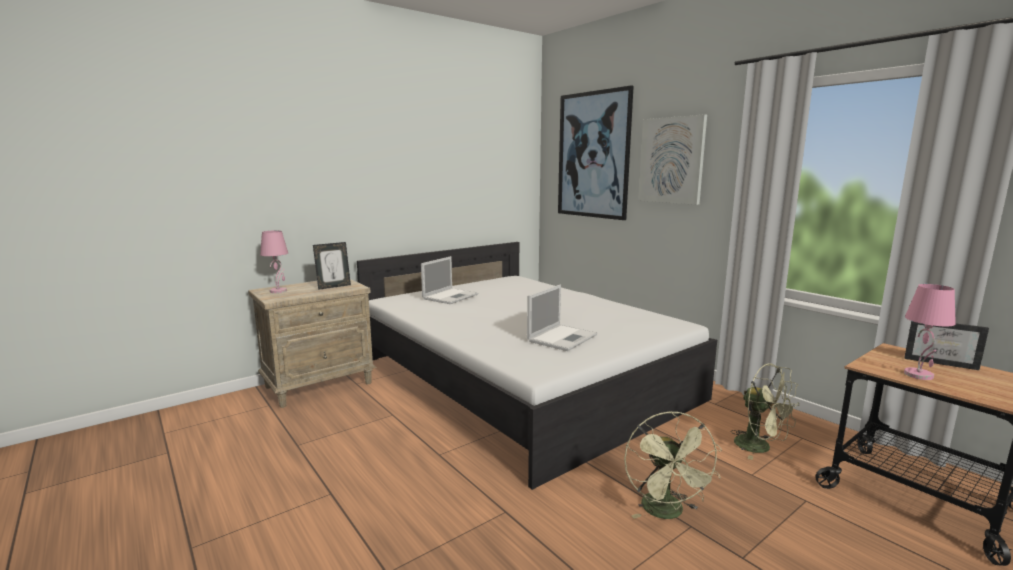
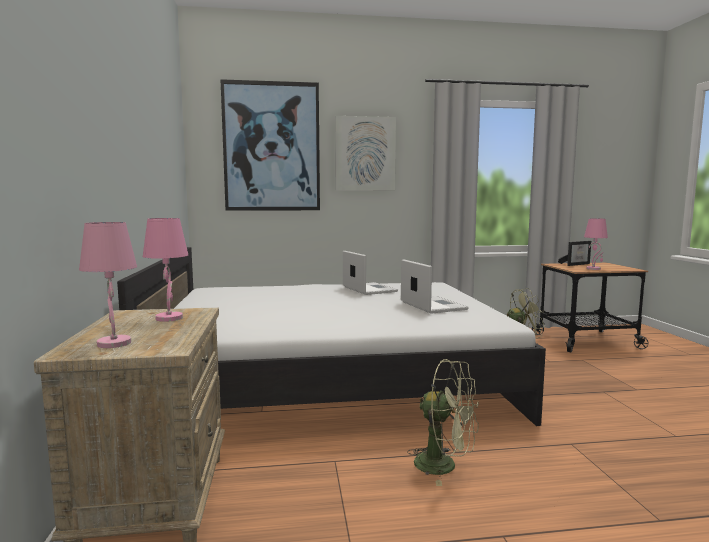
camera: 60 degrees left, 5 degrees down
picture frame [313,242,351,290] -> pink table lamp [143,218,188,322]
laptop [421,256,478,304] -> laptop moved to [343,251,398,295]
green fan [624,411,722,519] -> green fan moved to [407,359,479,486]

